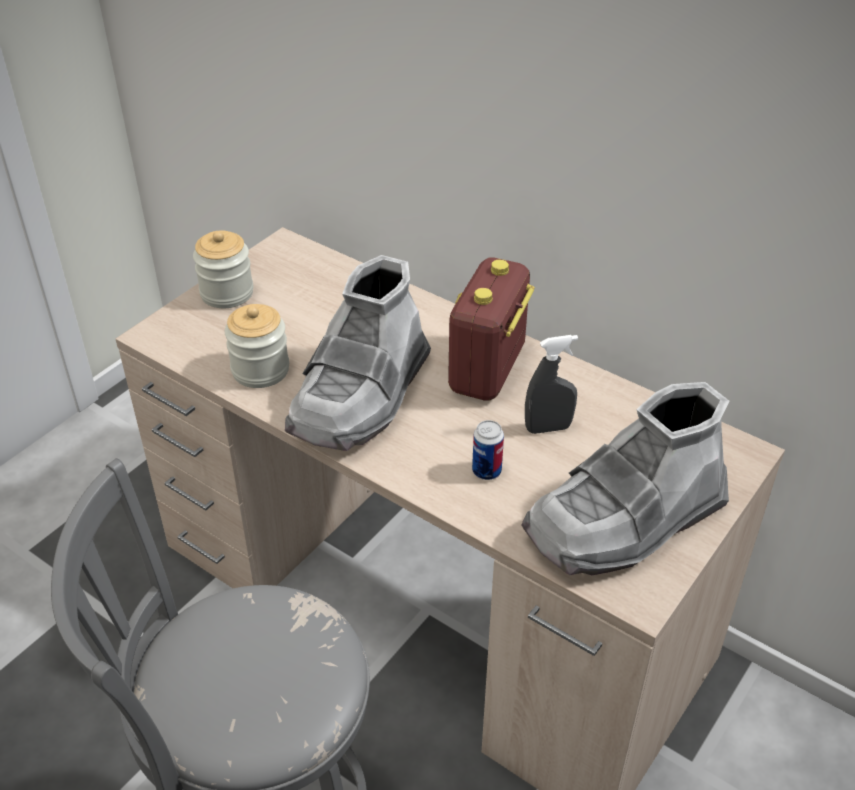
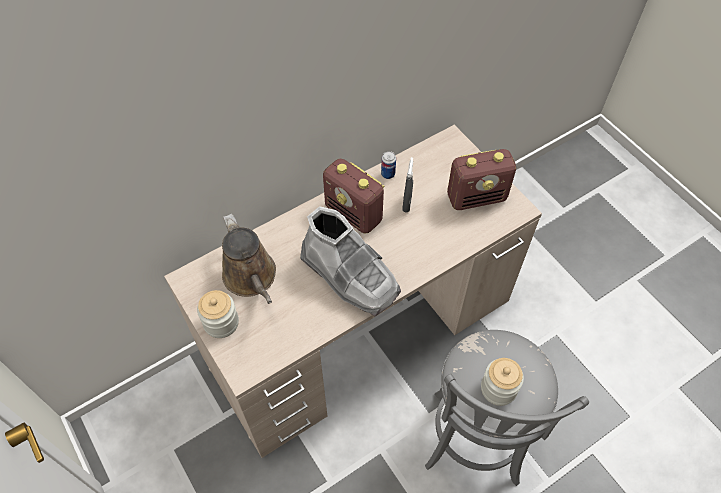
camera: 70 degrees left, 15 degrees up
jar [225,304,289,388] -> jar moved to [481,358,524,406]
can [472,420,504,480] -> can moved to [381,151,396,179]
grey boot [521,382,729,575] -> radio [447,149,516,210]
none -> brown watering can [222,213,276,304]

